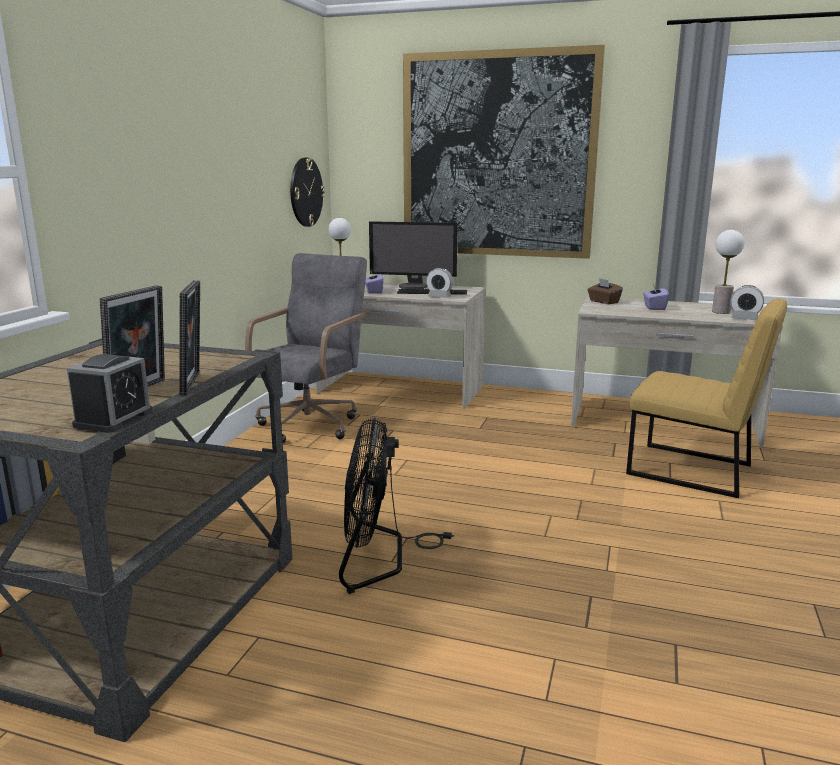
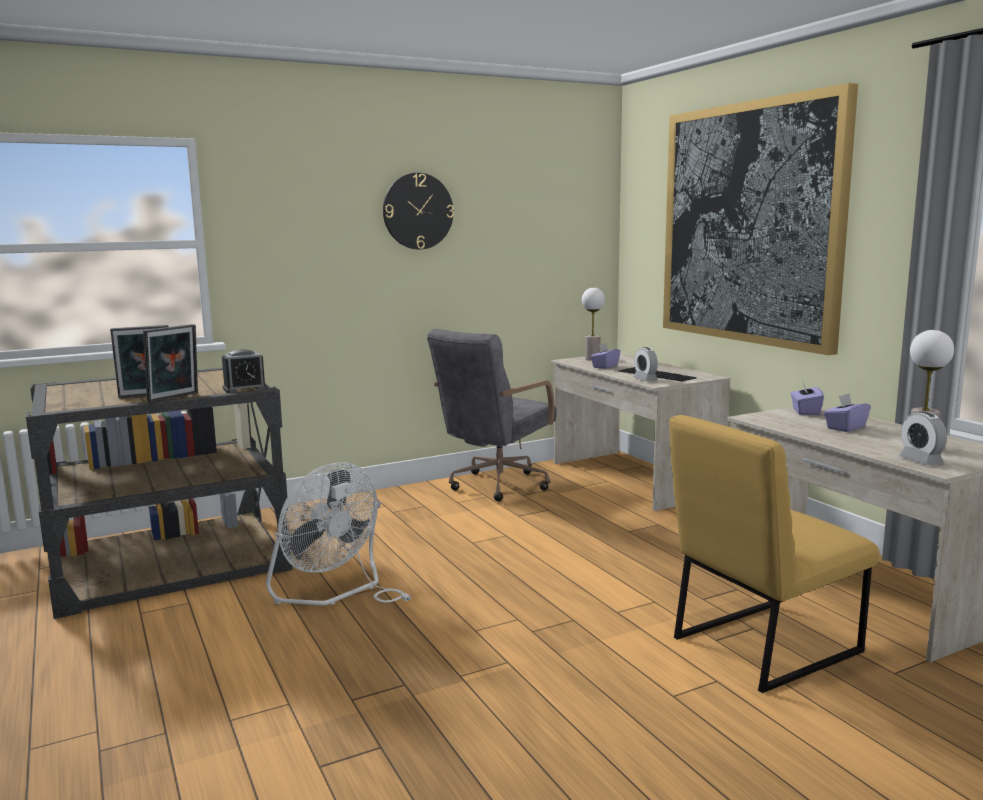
camera: 45 degrees right, 5 degrees down
alarm clock [67,354,153,433] -> alarm clock moved to [222,349,267,393]
grey office chair [245,253,367,443] -> grey office chair turned 150 degrees clockwise [427,329,557,501]
wall clock [290,158,325,227] -> wall clock moved to [383,173,454,249]
black fan [339,417,453,594] -> white fan [266,462,411,605]
monitor [369,221,457,289] -> none
brown tissue box [588,278,623,304] -> purple tissue box [791,380,824,415]
yellow chair [626,298,787,498] -> yellow chair turned 75 degrees clockwise [669,415,880,693]

